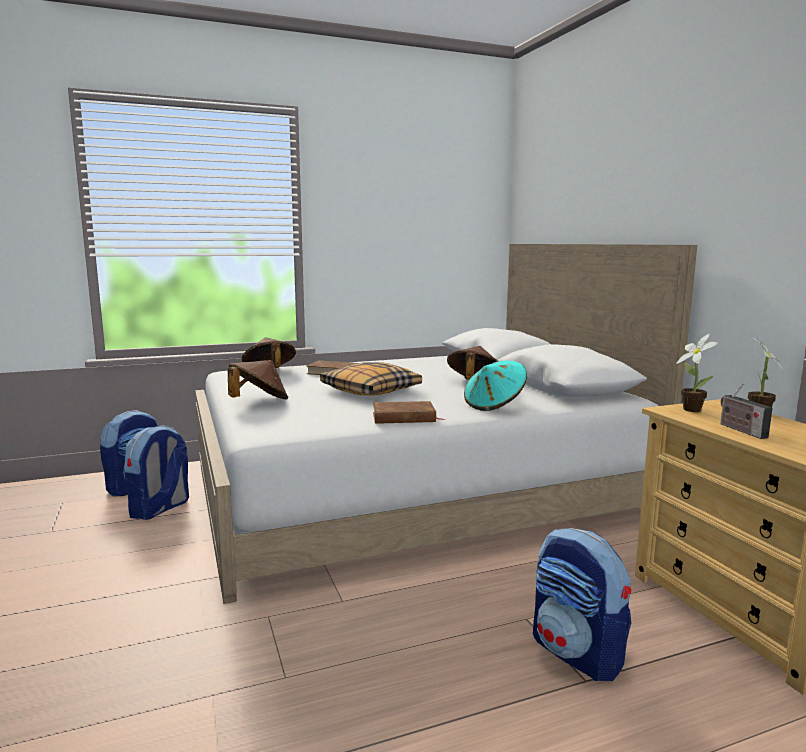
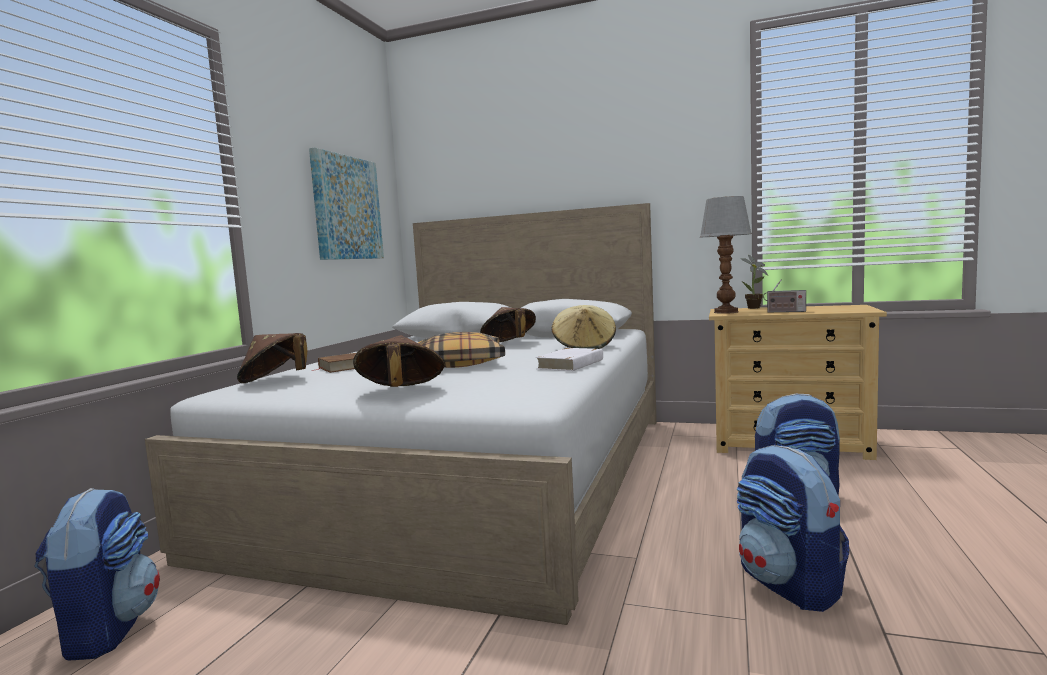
camera: 50 degrees left, 5 degrees down
backpack [124,425,189,520] -> backpack moved to [737,445,849,612]
brown book [373,401,445,424] -> white book [535,348,603,371]
turquoise hat [464,361,527,411] -> beige hat [551,305,616,349]
potted plant [676,333,718,412] -> table lamp [700,196,752,314]
none -> picture [309,147,384,260]

